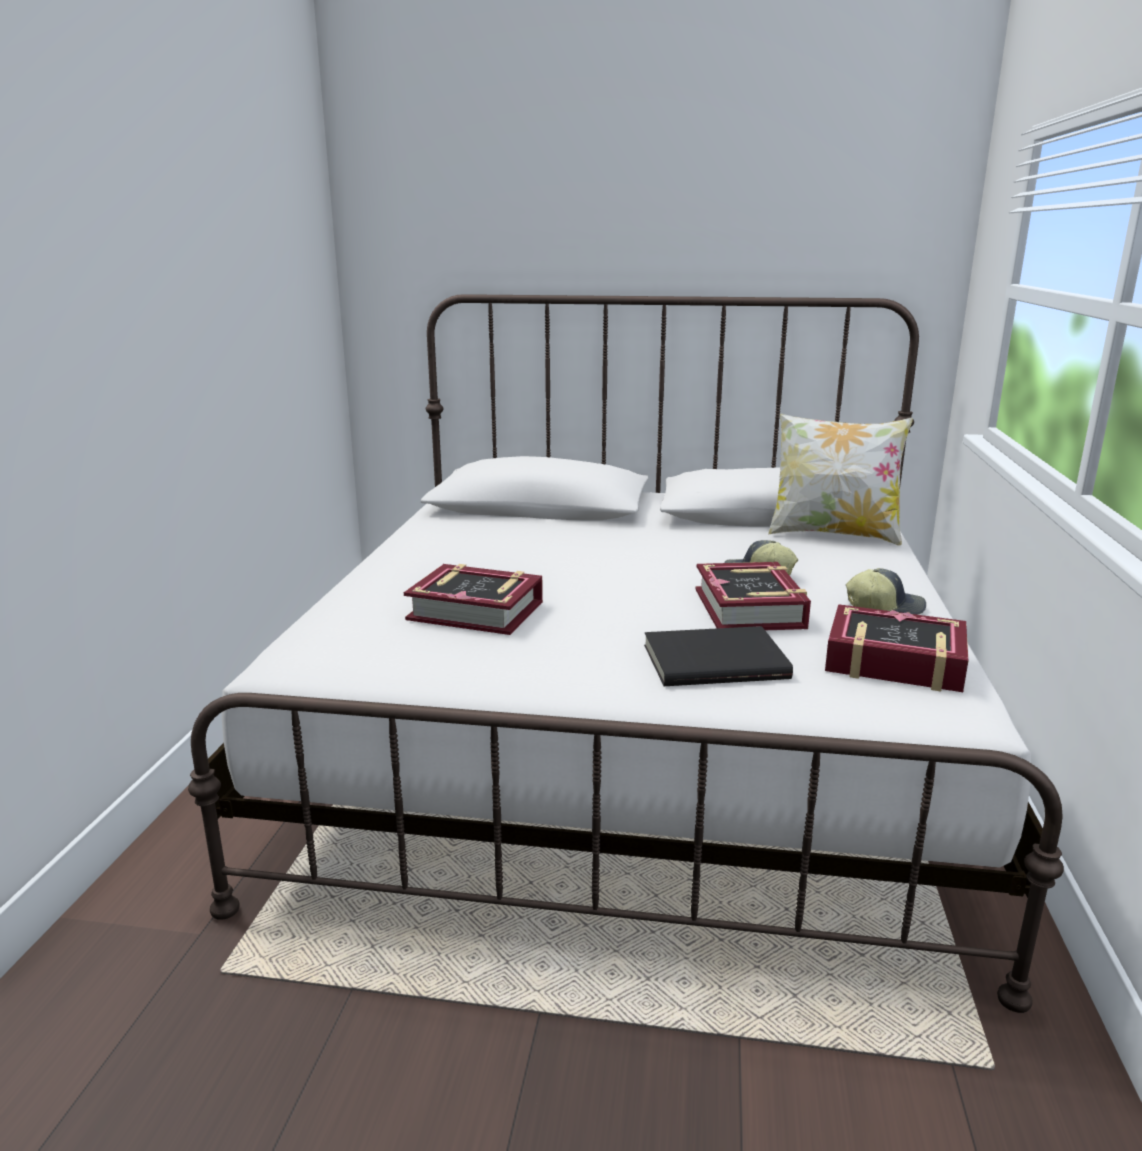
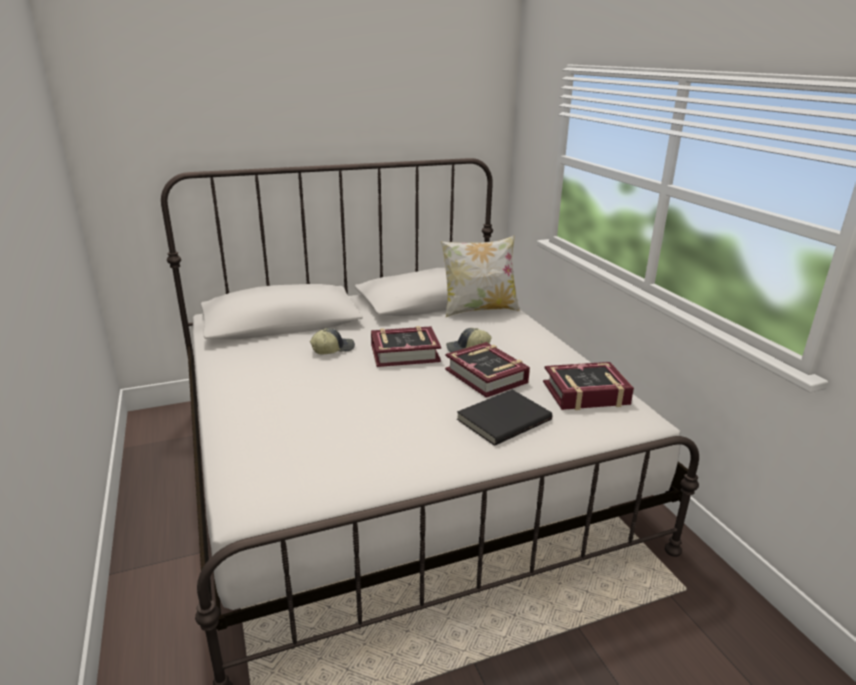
camera: 30 degrees left, 5 degrees up
book [404,564,543,635] -> book moved to [371,326,441,367]
cap [846,568,926,615] -> cap moved to [310,328,355,354]

